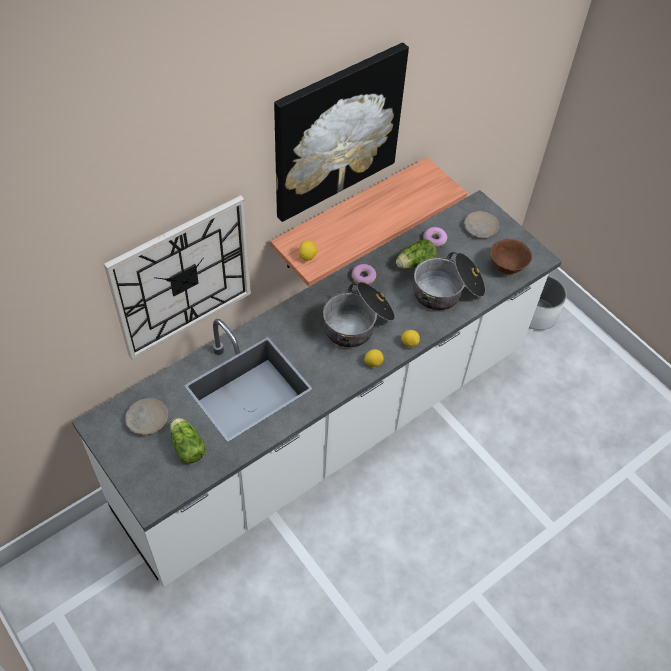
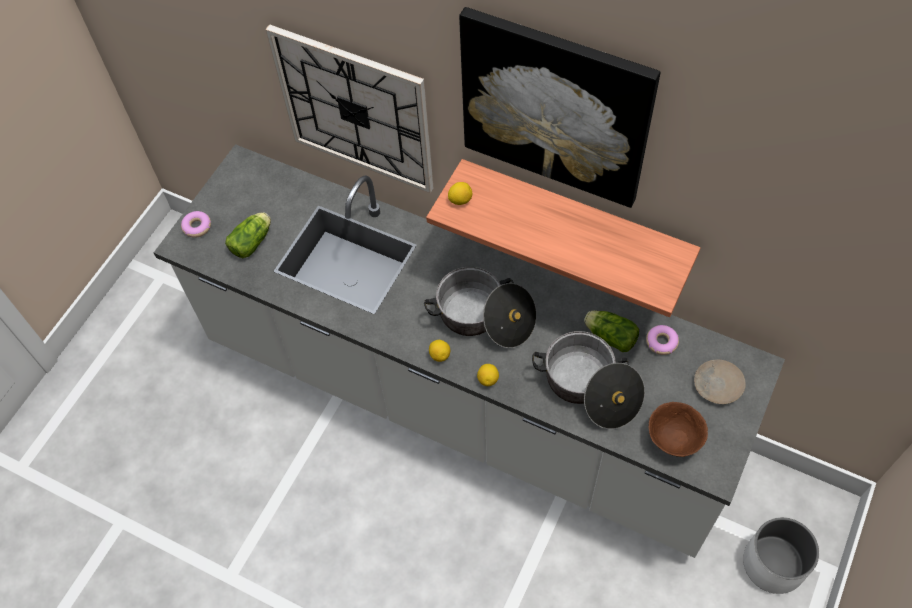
camera: 70 degrees right, 5 degrees up
beige plate [125,398,168,435] -> none
donut [352,264,376,284] -> donut moved to [181,211,211,238]

